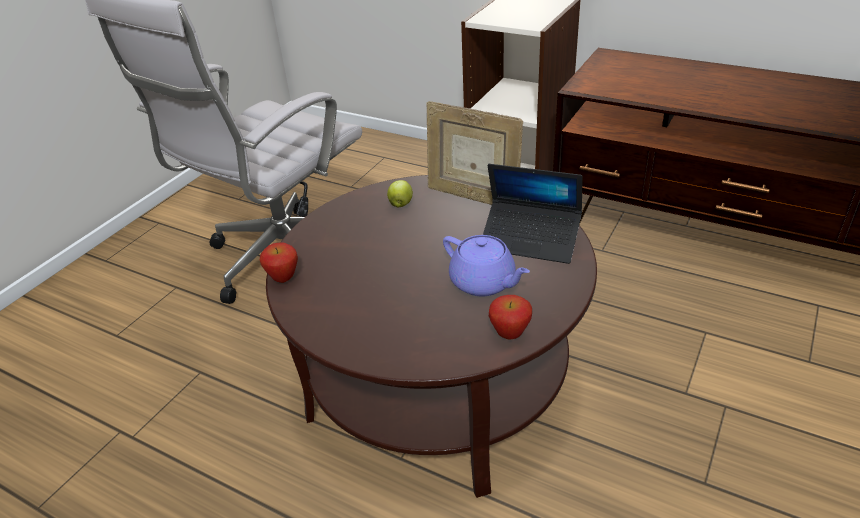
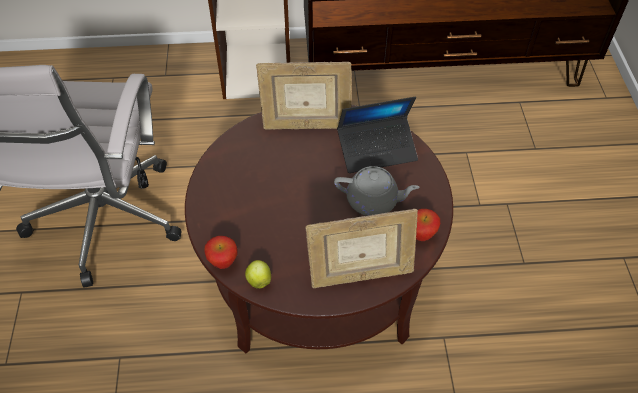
camera: 35 degrees left, 15 degrees up
apple [387,180,413,207] -> apple moved to [245,260,271,289]
purple teapot [443,235,530,296] -> grey teapot [334,166,420,216]
none -> picture frame [305,209,418,288]

